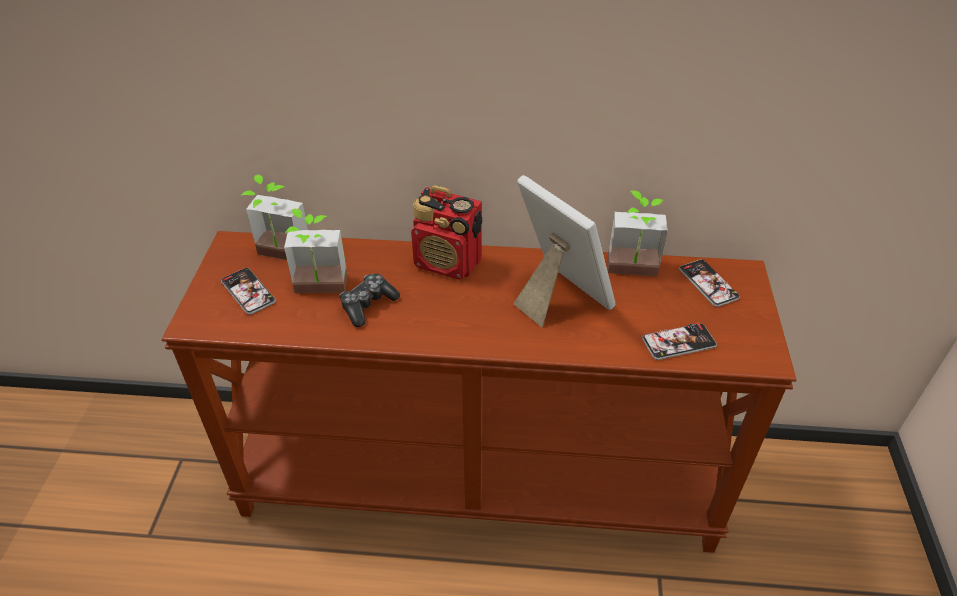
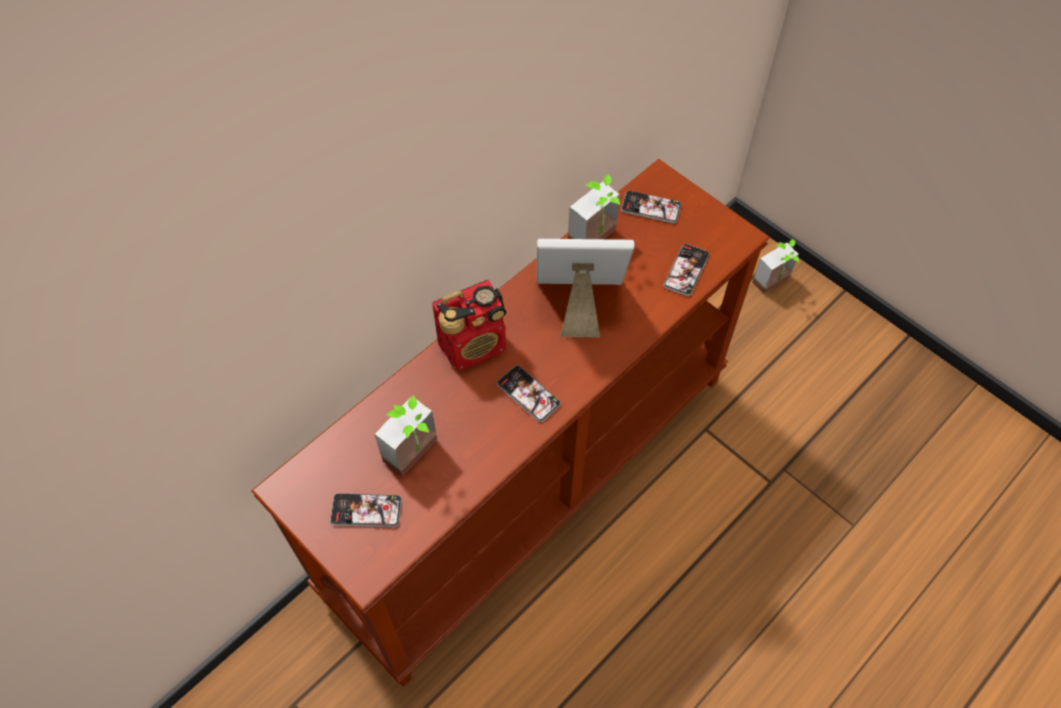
camera: 50 degrees left, 15 degrees up
potted plant [241,174,308,260] -> potted plant moved to [752,239,800,294]
game controller [339,274,400,327] -> none
none -> phone [497,365,561,422]

